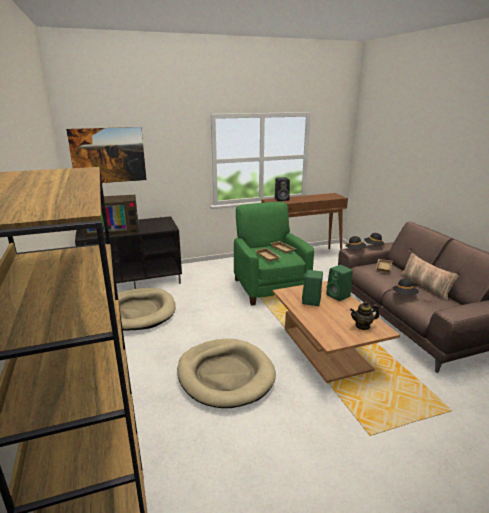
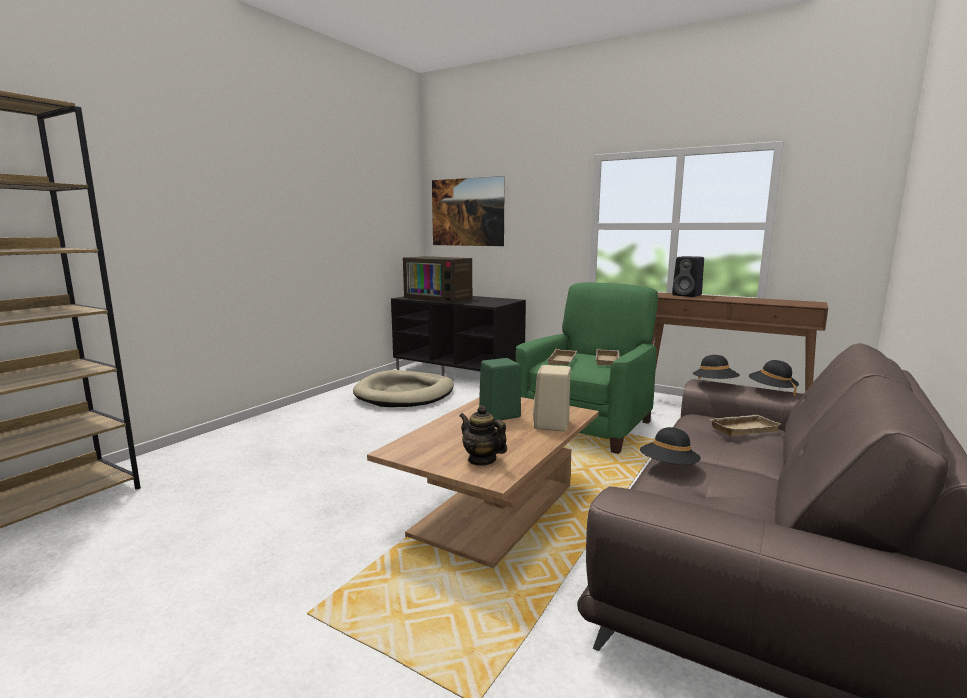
camera: 50 degrees right, 10 degrees down
beige dog bed [177,339,276,408] -> none
green speaker [326,265,353,301] -> beige speaker [533,365,571,432]
pillow [401,253,458,301] -> none

